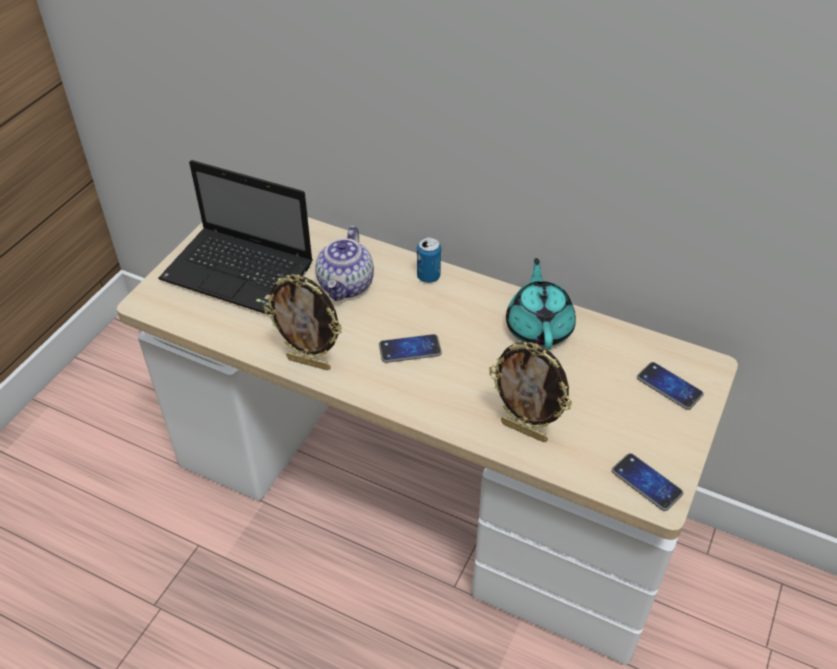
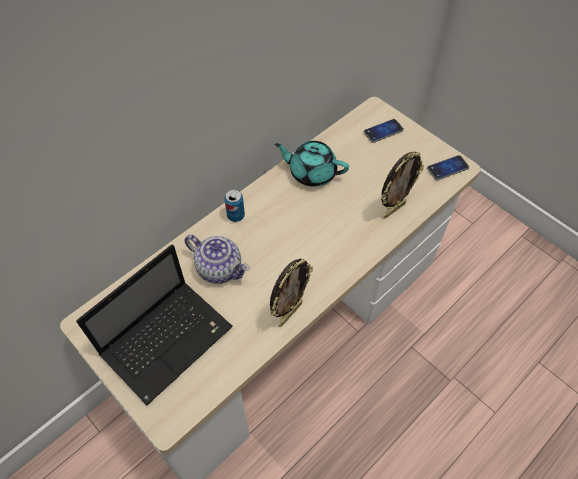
camera: 70 degrees left, 10 degrees up
phone [379,334,442,363] -> none

